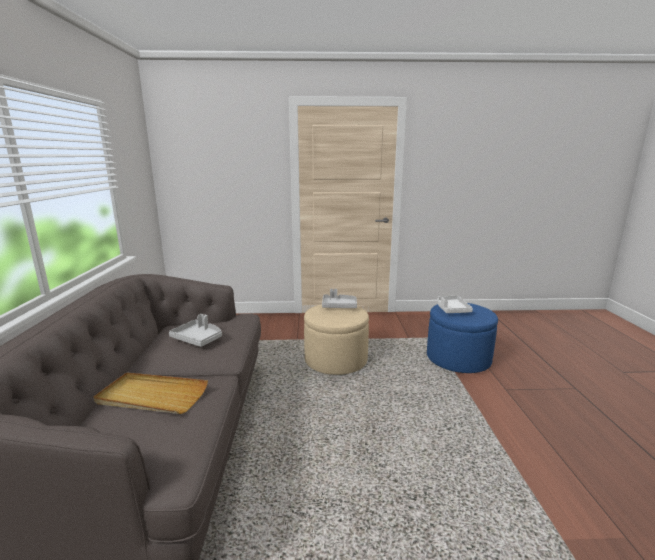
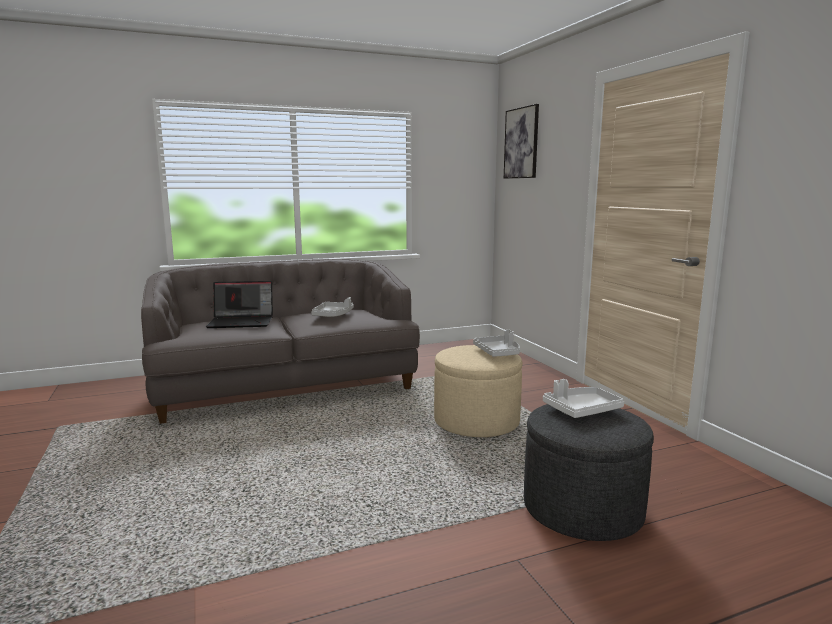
camera: 70 degrees right, 5 degrees down
beige tray [93,372,208,414] -> laptop [206,281,273,328]
blue ottoman [427,303,498,373] -> grey ottoman [524,404,654,541]
none -> picture [504,104,539,179]

